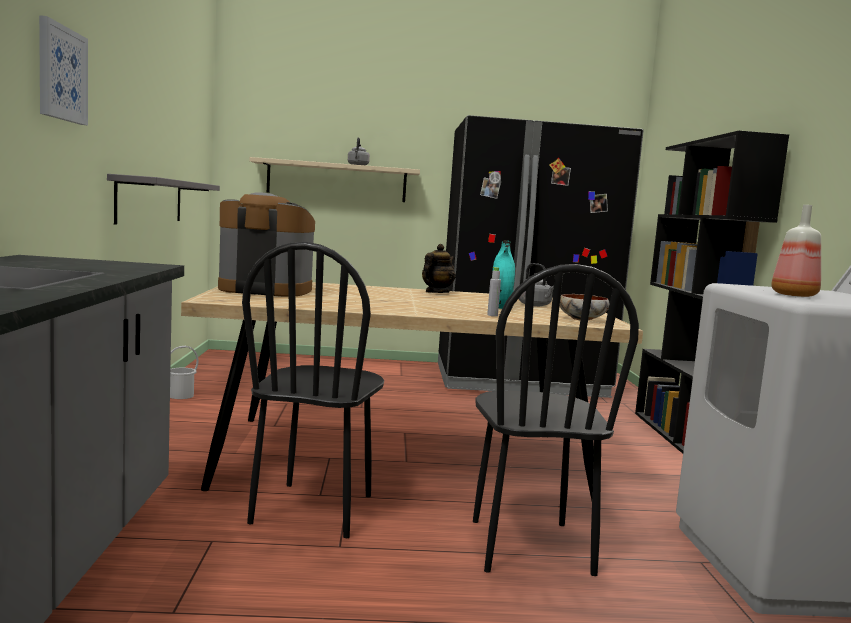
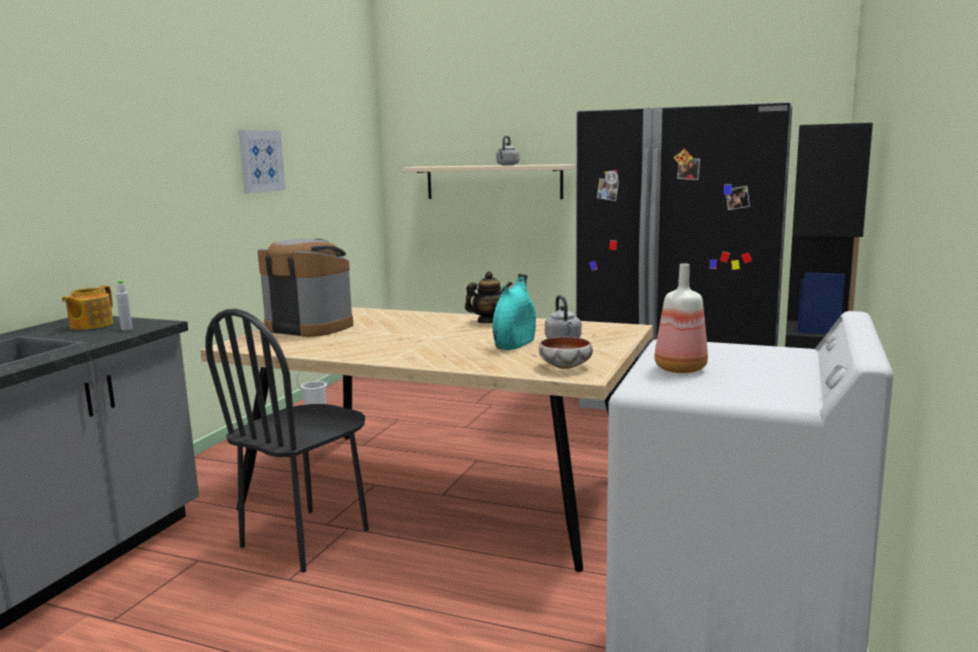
camera: 25 degrees right, 5 degrees up
picture [39,15,88,125] -> picture moved to [238,130,285,194]
grey shelf [107,174,220,225] -> none
black chair [473,264,639,576] -> none
grey bottle [487,267,501,316] -> grey bottle moved to [116,280,133,330]
none -> teapot [62,286,113,330]

